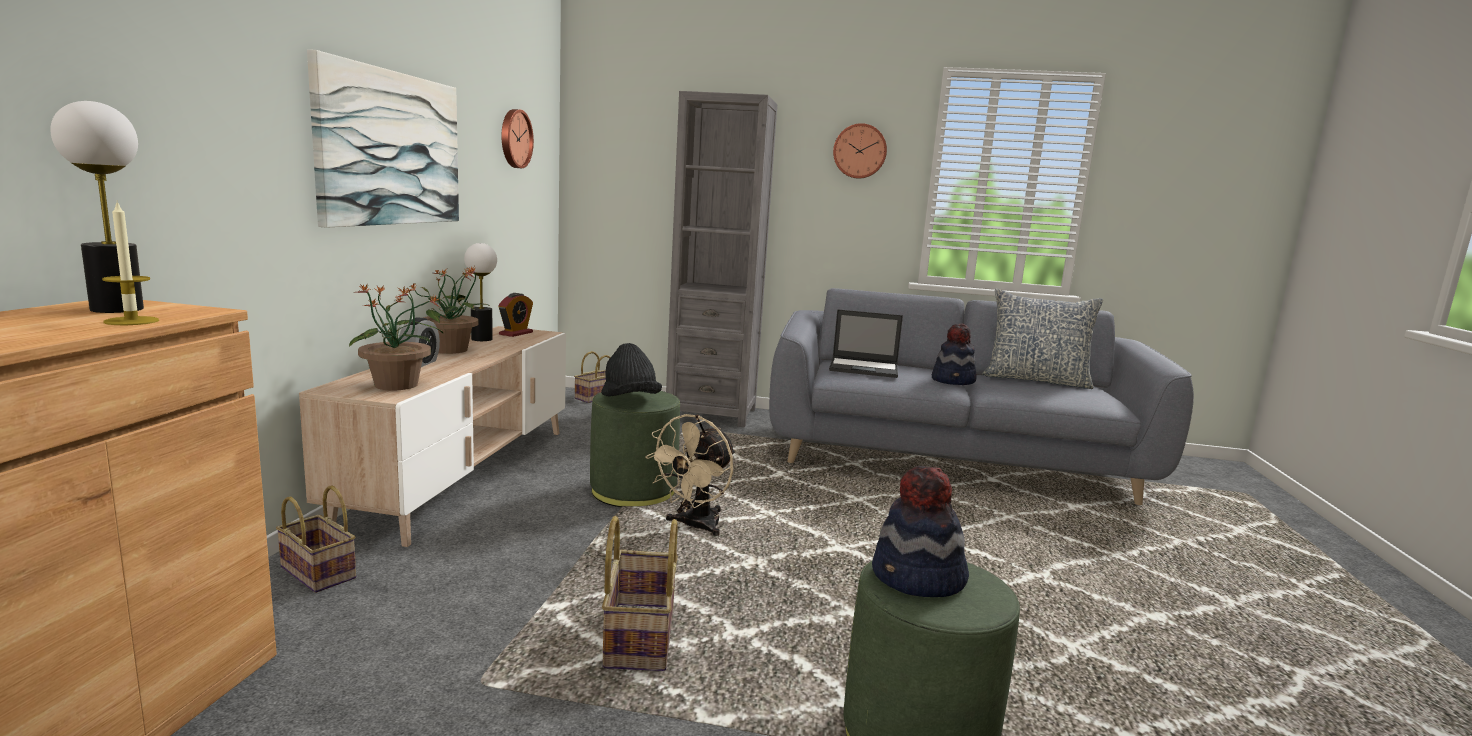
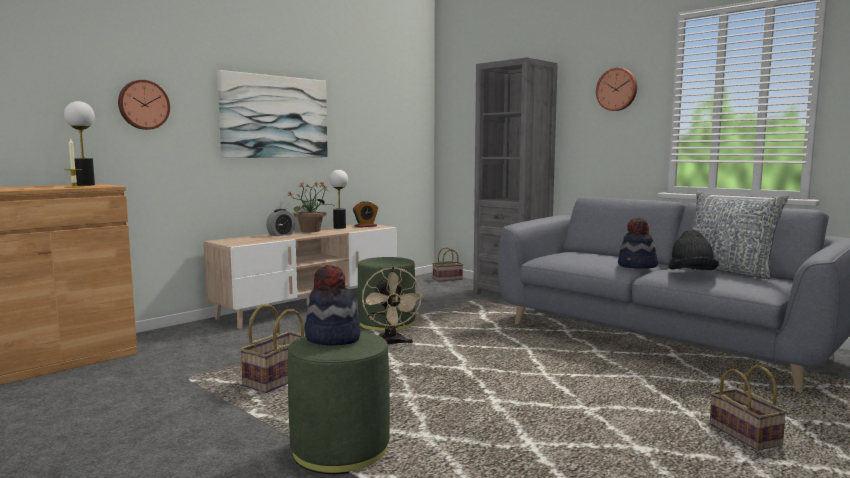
camera: 35 degrees right, 5 degrees down
basket [276,486,356,593] -> basket moved to [710,365,787,450]
potted plant [349,285,443,391] -> none
wall clock [502,109,534,168] -> wall clock moved to [118,80,170,130]
black hat [601,343,662,396] -> black hat moved to [668,230,719,270]
beige fan [645,414,736,536] -> beige fan turned 75 degrees counterclockwise [362,267,423,346]
laptop [829,309,903,378] -> none

